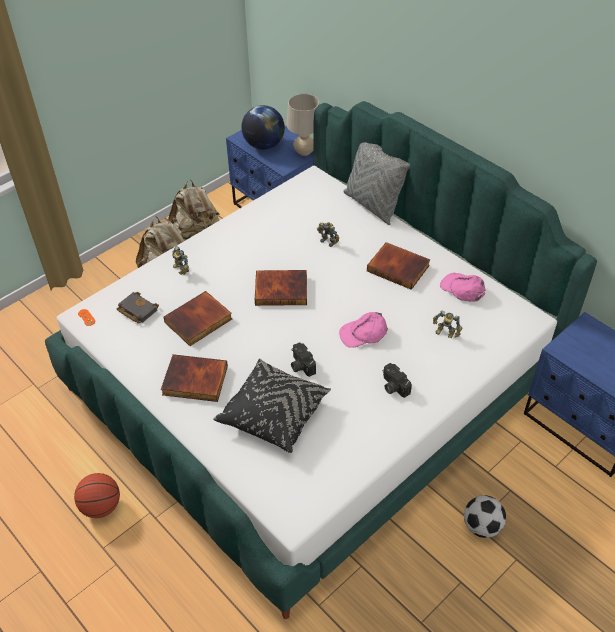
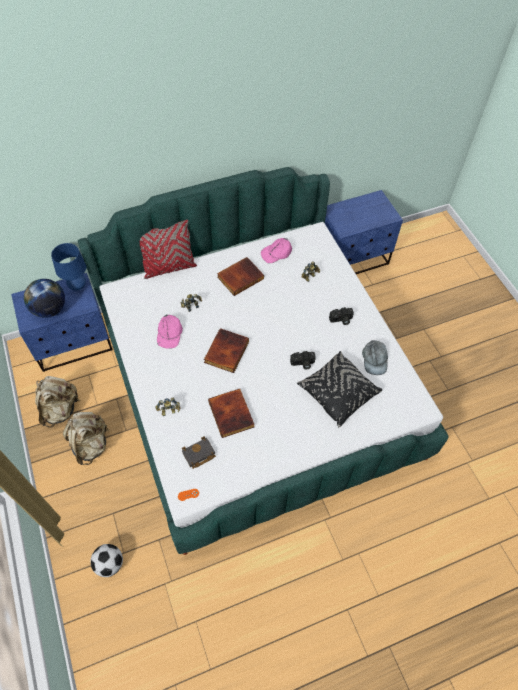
camera: 70 degrees left, 10 degrees up
basketball [74,473,120,518] -> none
book [161,354,228,402] -> none
beige table lamp [287,94,319,156] -> blue table lamp [51,243,87,291]
pink cap [339,312,388,348] -> pink cap moved to [157,315,183,349]
grey pillow [343,142,410,225] -> red pillow [140,220,197,279]
football [464,495,506,538] -> football moved to [90,544,123,577]
none -> grey cap [362,340,388,375]

